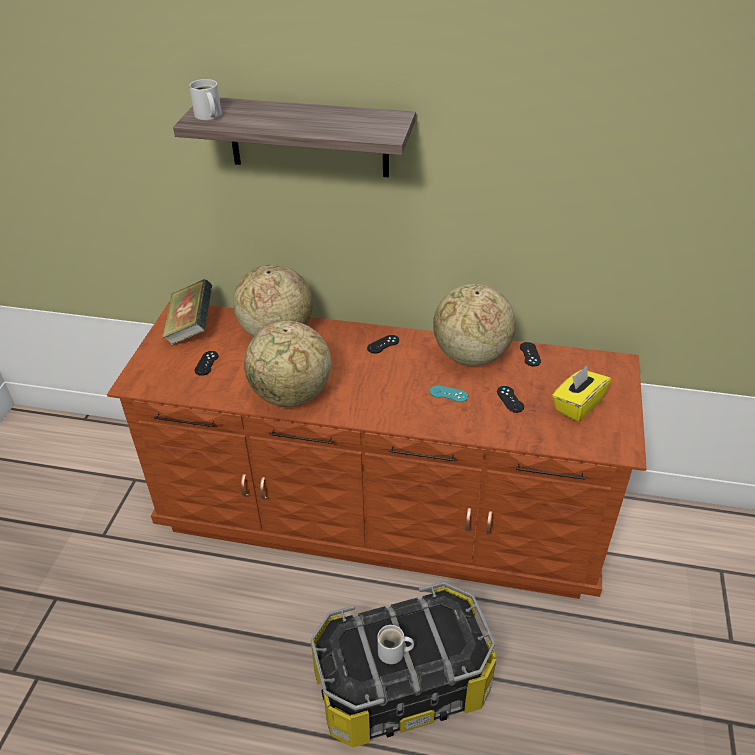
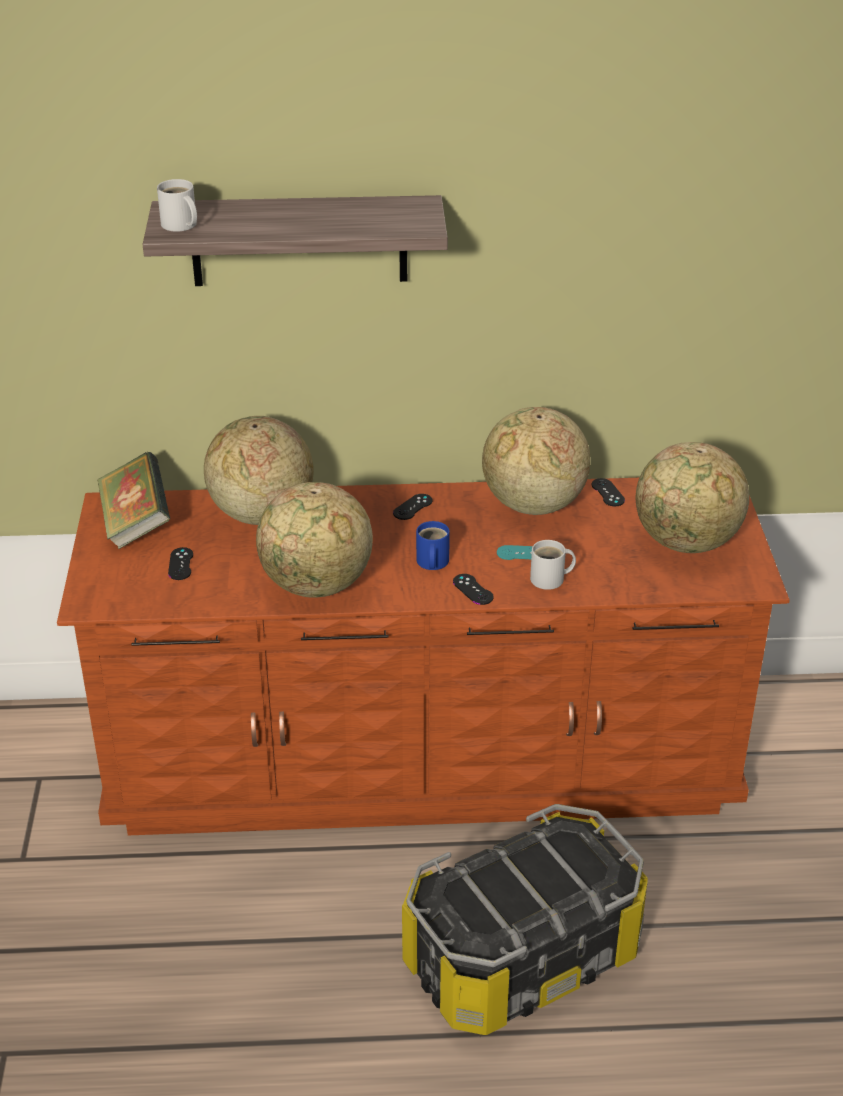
camera: 15 degrees left, 5 degrees down
white mug [377,625,414,664] -> white mug moved to [530,540,576,590]
black game controller [497,386,524,413] -> black game controller moved to [453,574,494,605]
yellow tissue box [552,366,611,422] -> globe [636,442,749,553]
none -> blue mug [416,521,450,570]

